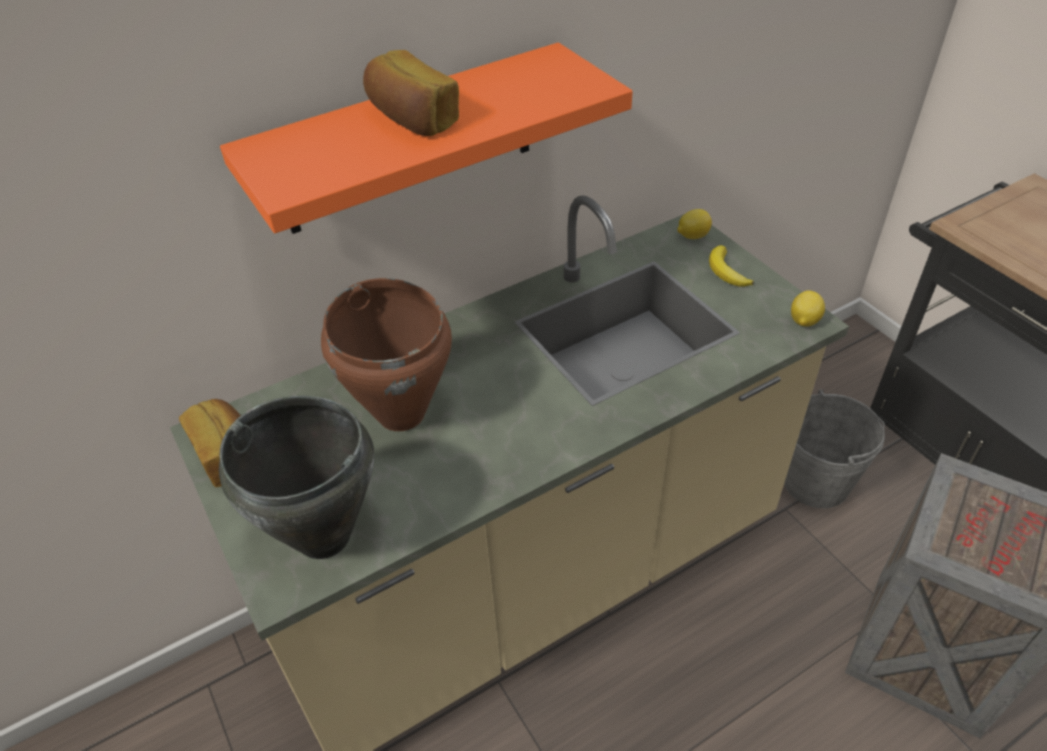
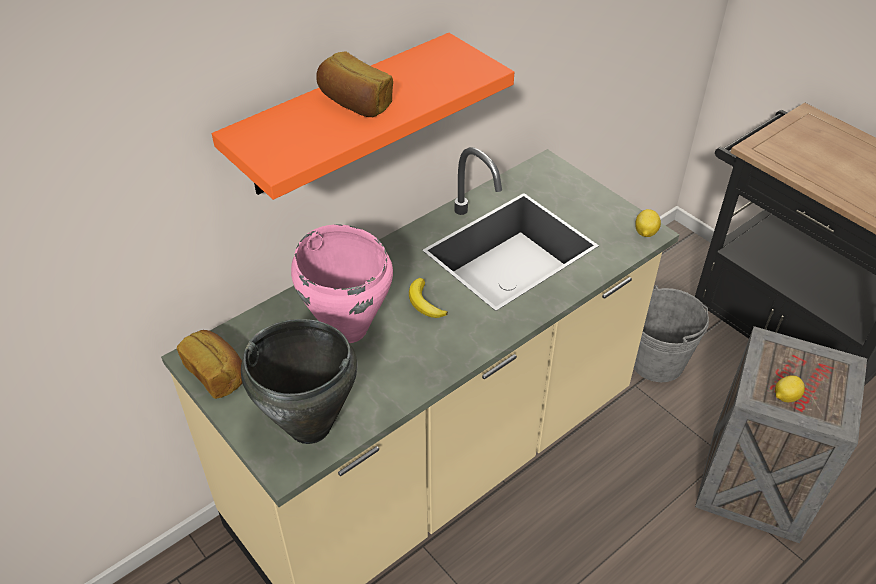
camera: 10 degrees left, 0 degrees up
brown cooking pot [321,278,452,431] -> pink cooking pot [291,225,393,343]
lemon [677,209,712,239] -> lemon moved to [775,376,805,402]
banana [709,245,754,287] -> banana moved to [409,278,448,318]

